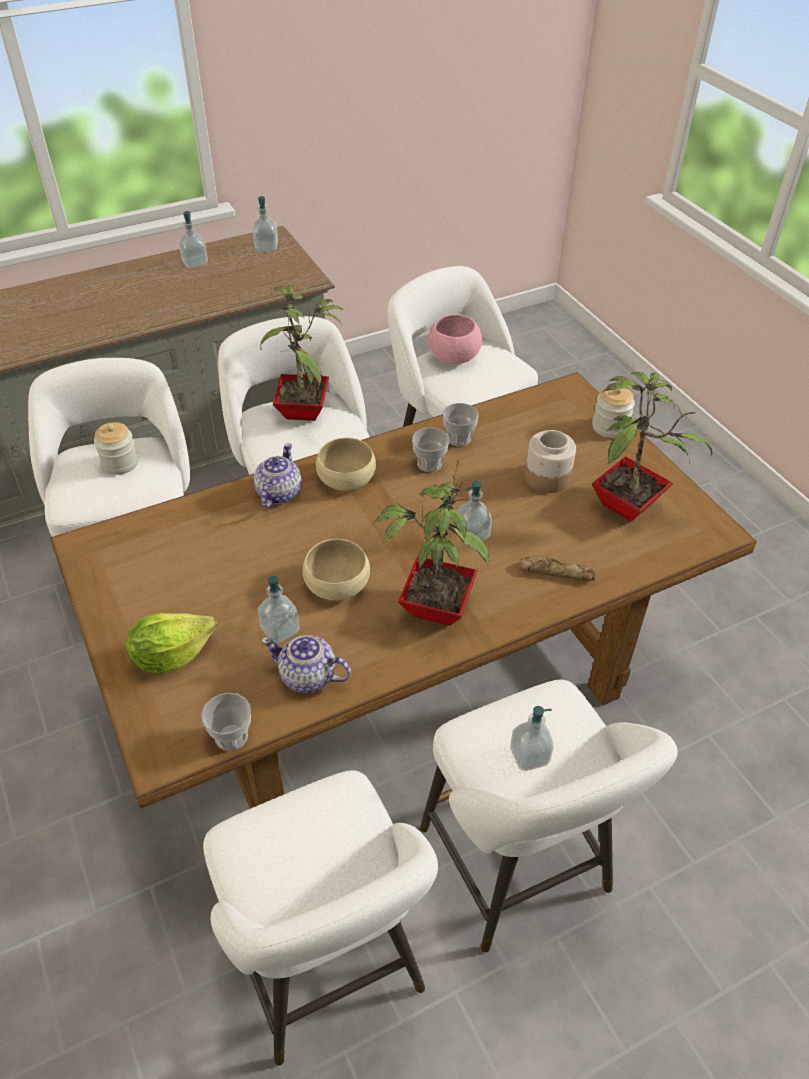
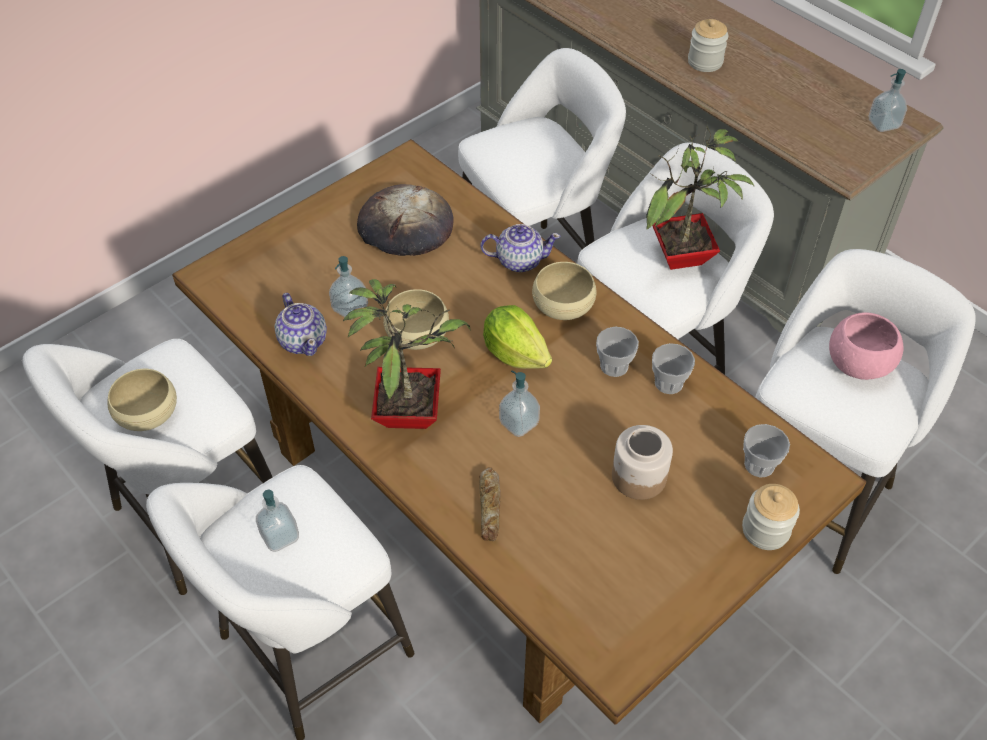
camera: 75 degrees right, 5 degrees up
jar [94,422,138,475] -> jar moved to [688,19,728,72]
lettuce [126,613,217,674] -> lettuce moved to [483,305,552,369]
soap dispenser [179,211,208,269] -> none
cup [201,693,251,751] -> cup moved to [743,424,790,477]
teapot [261,635,351,693] -> teapot turned 150 degrees clockwise [274,293,327,356]
potted plant [592,372,712,522] -> none
none -> beige bowl [107,369,177,431]
none -> bread [357,184,454,256]

